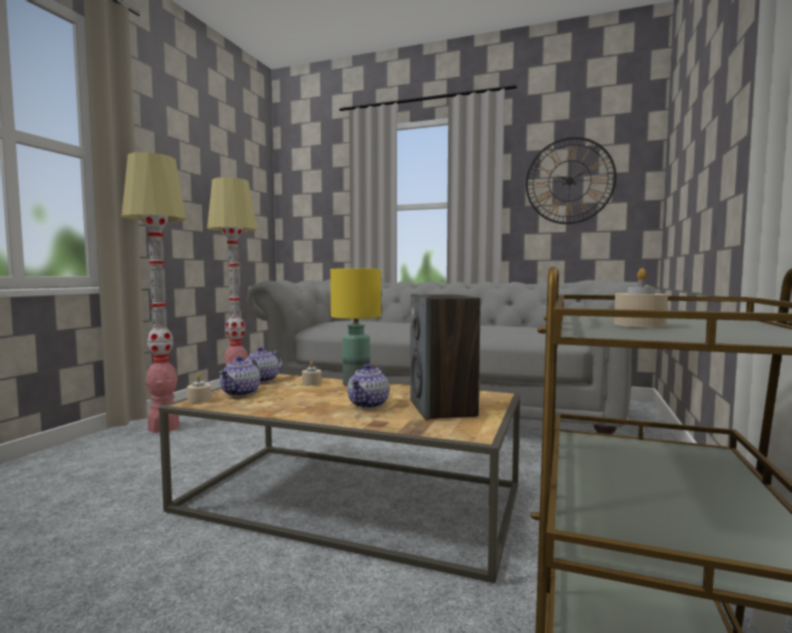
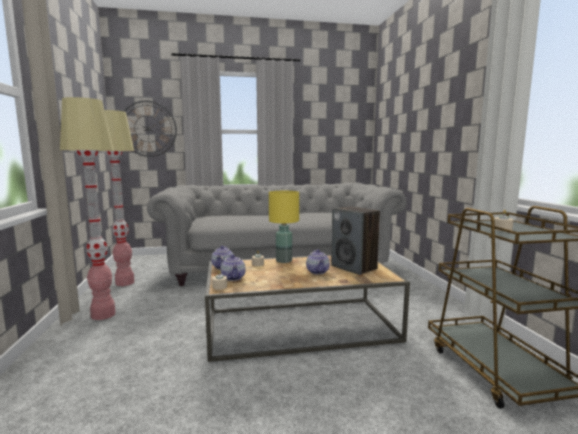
camera: 30 degrees left, 5 degrees up
wall clock [526,137,617,224] -> wall clock moved to [124,100,177,157]

